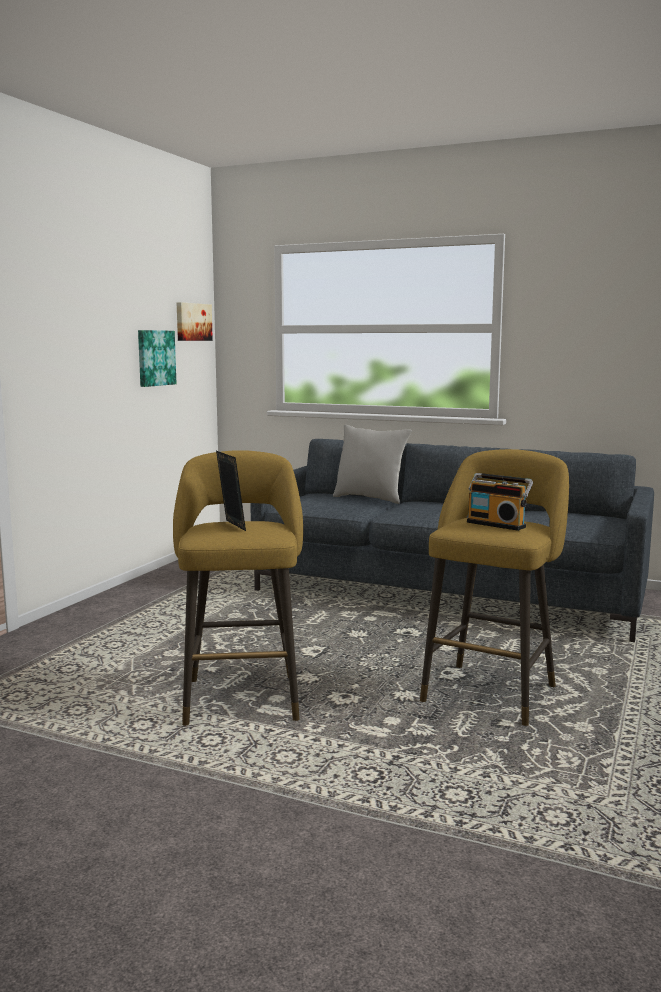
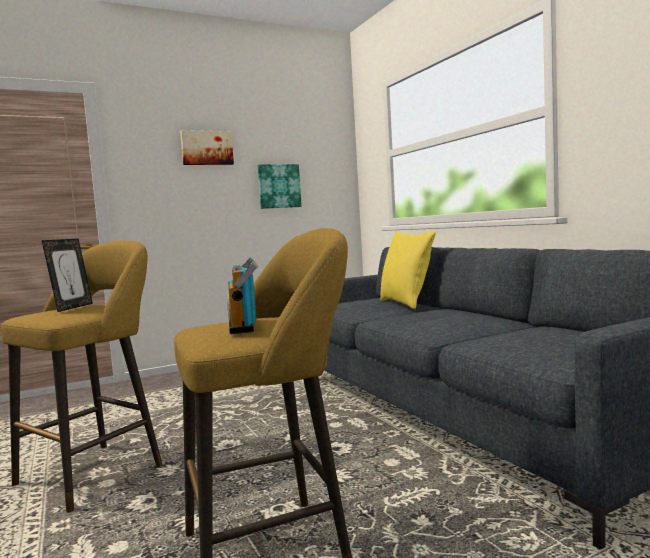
camera: 40 degrees right, 5 degrees down
picture [177,302,213,341] -> picture moved to [180,130,234,165]
grey pillow [333,425,412,504] -> yellow pillow [380,231,436,309]

